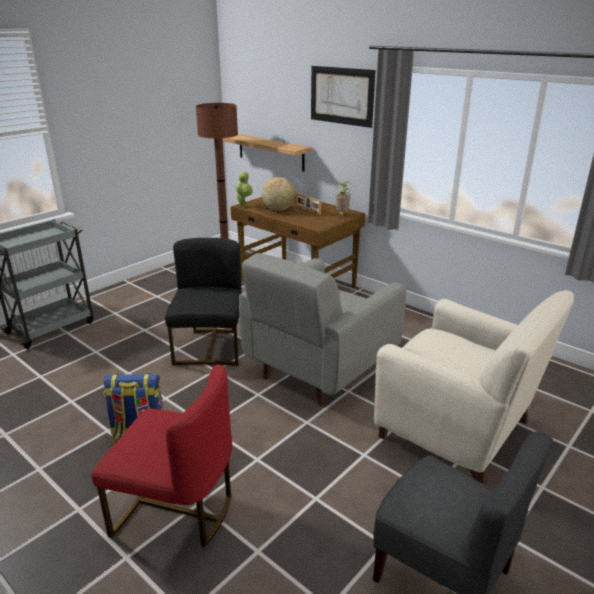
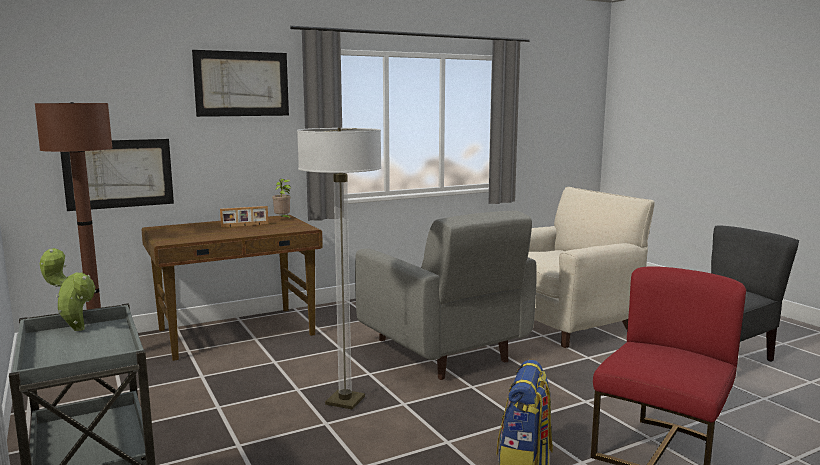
camera: 70 degrees left, 15 degrees down
black chair [165,238,242,366] -> floor lamp [297,128,382,409]
shelf [222,134,312,172] -> picture [60,139,174,211]
potted plant [236,172,253,207] -> potted plant moved to [40,248,96,331]
globe [262,177,295,211] -> none

